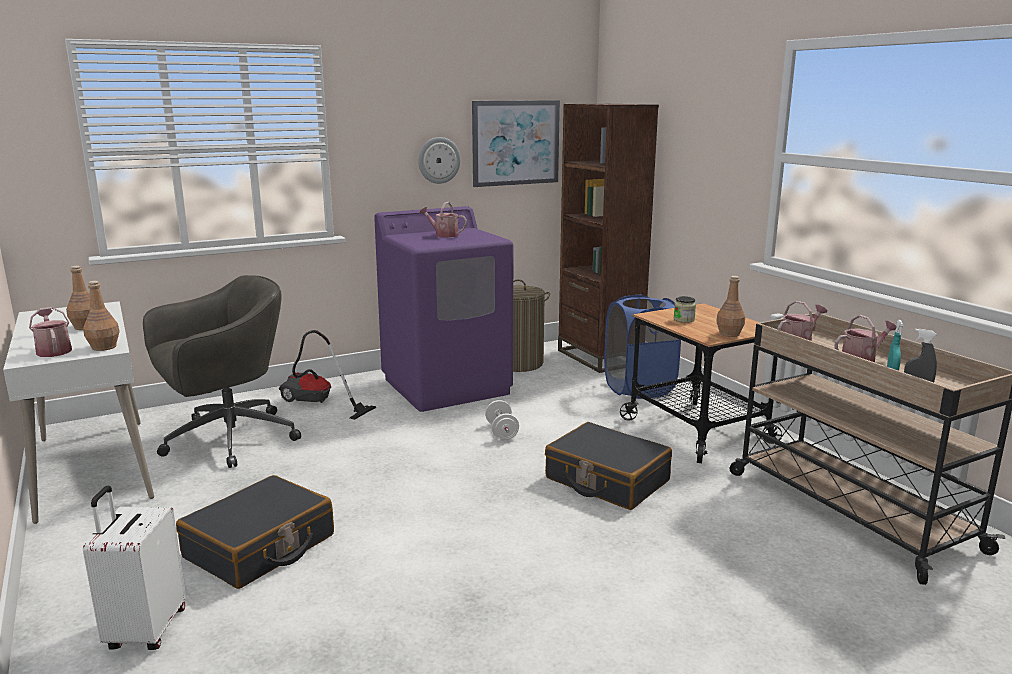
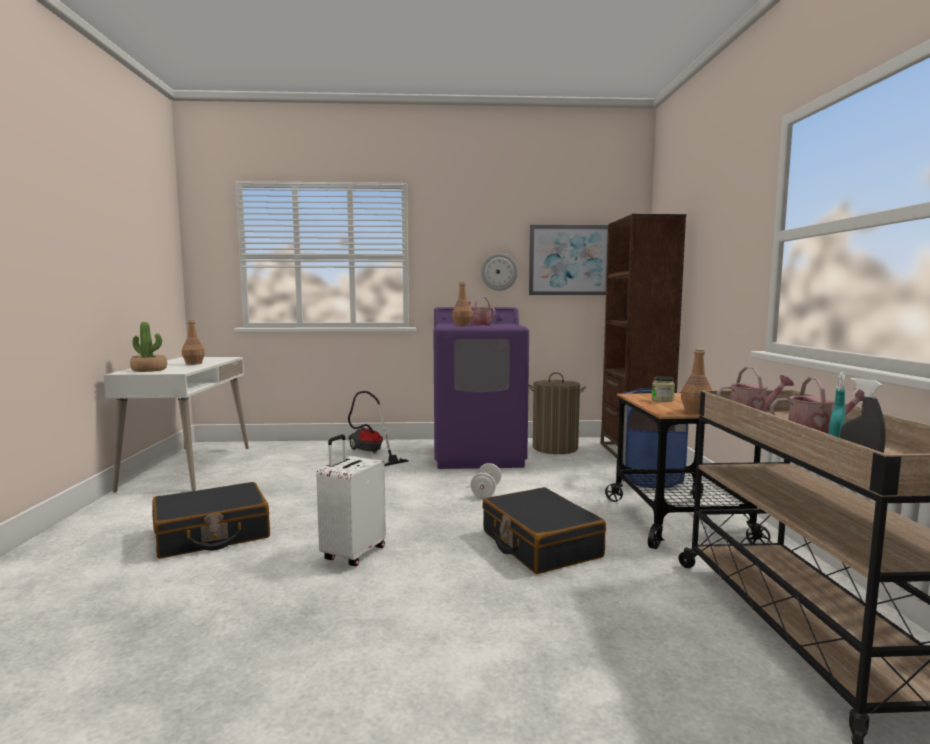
camera: 25 degrees right, 10 degrees down
watering can [29,307,72,357] -> potted plant [130,322,167,372]
brown bottle [83,281,120,351] -> brown bottle moved to [452,282,472,326]
white suitcase [83,486,186,650] -> white suitcase moved to [316,434,386,566]
grey office chair [143,275,301,468] -> none

